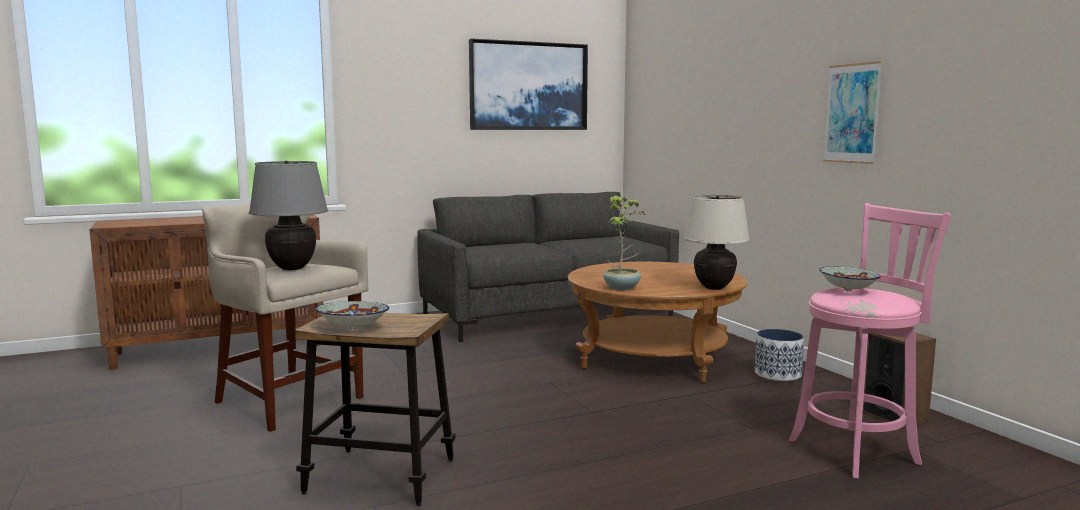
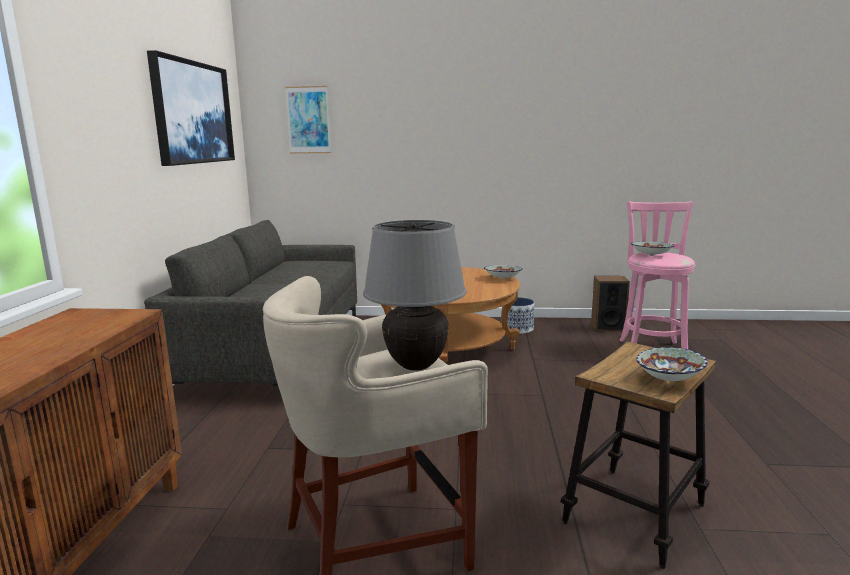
camera: 60 degrees left, 5 degrees up
potted plant [603,195,645,290] -> none
beige table lamp [683,195,750,290] -> bowl [484,265,523,279]
picture [823,61,883,164] -> picture moved to [285,86,331,154]

